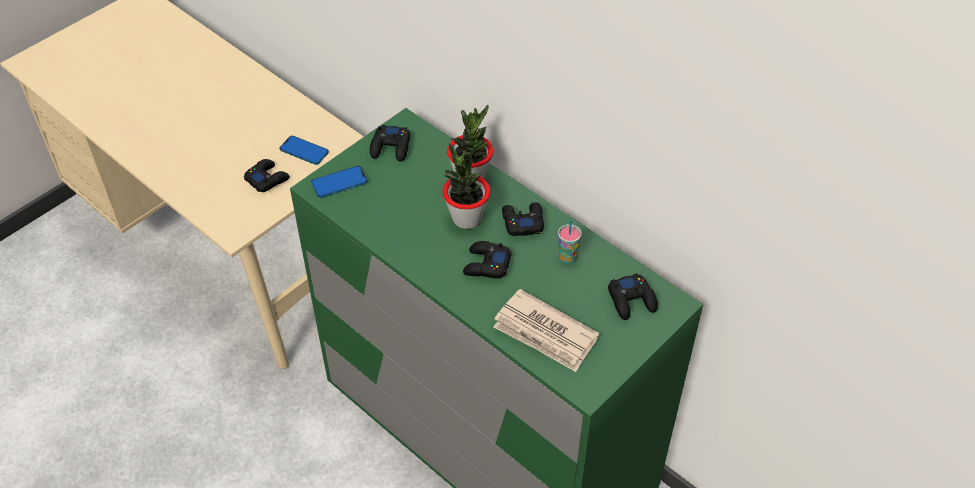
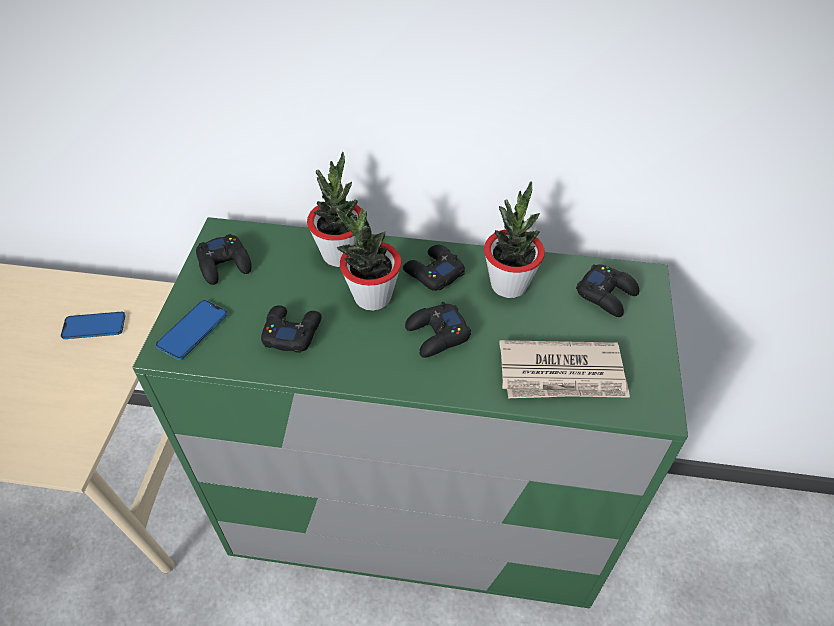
camera: 35 degrees left, 0 degrees up
black game controller [244,159,290,192] -> black game controller moved to [261,305,322,353]
cup [558,220,581,263] -> potted plant [484,181,545,298]

